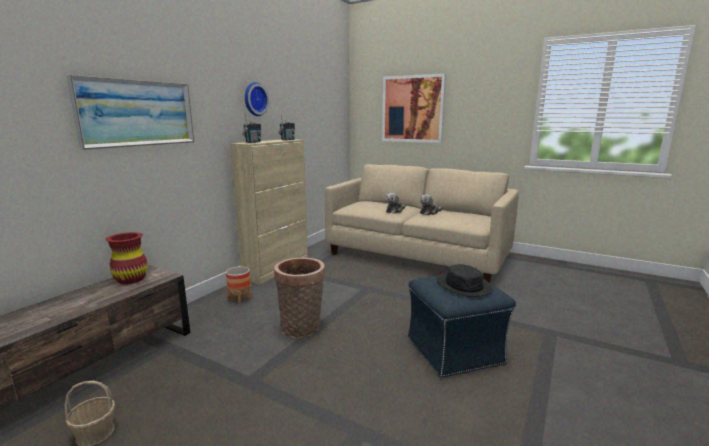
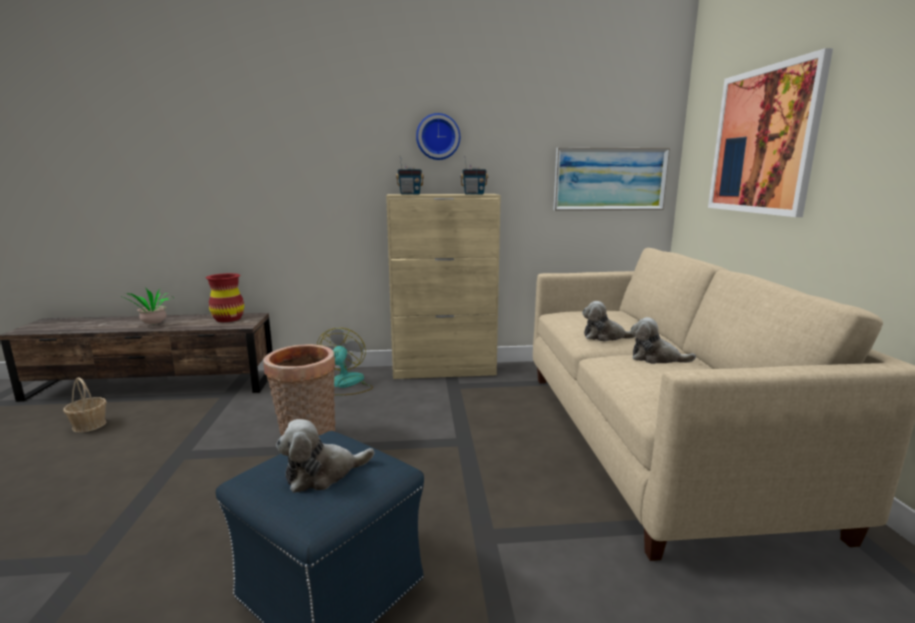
camera: 55 degrees right, 0 degrees up
picture [67,75,194,150] -> picture moved to [553,147,670,211]
planter [226,267,252,305] -> fan [317,328,373,396]
black hat [436,264,493,297] -> plush toy [276,419,374,493]
none -> potted plant [123,287,174,325]

